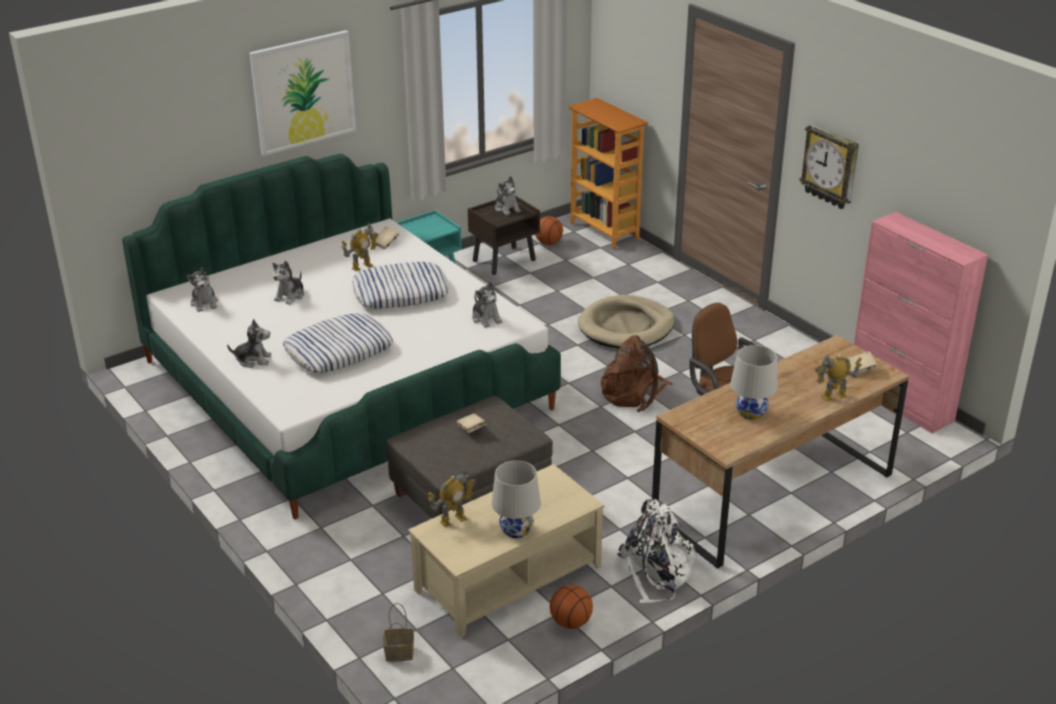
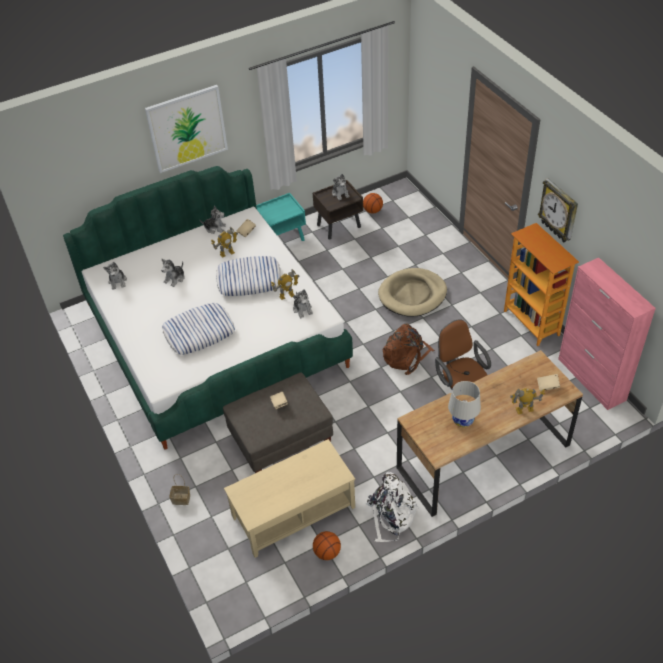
camera: 10 degrees right, 15 degrees up
plush toy [227,319,271,368] -> plush toy moved to [200,206,226,234]
basket [383,603,414,662] -> basket moved to [169,474,190,505]
toy robot [427,468,476,527] -> toy robot moved to [271,269,300,300]
white table lamp [492,461,541,538] -> none
bookcase [568,98,648,249] -> bookcase moved to [504,223,579,346]

